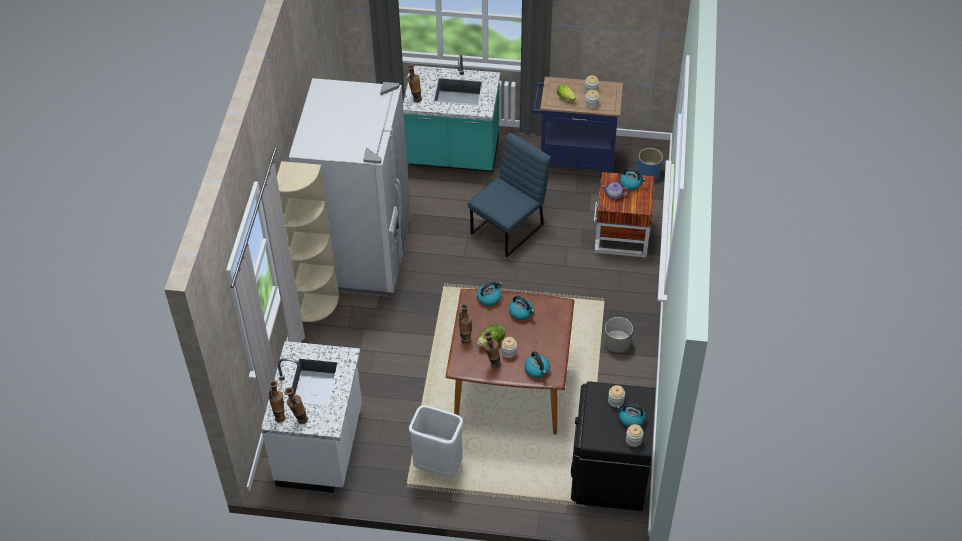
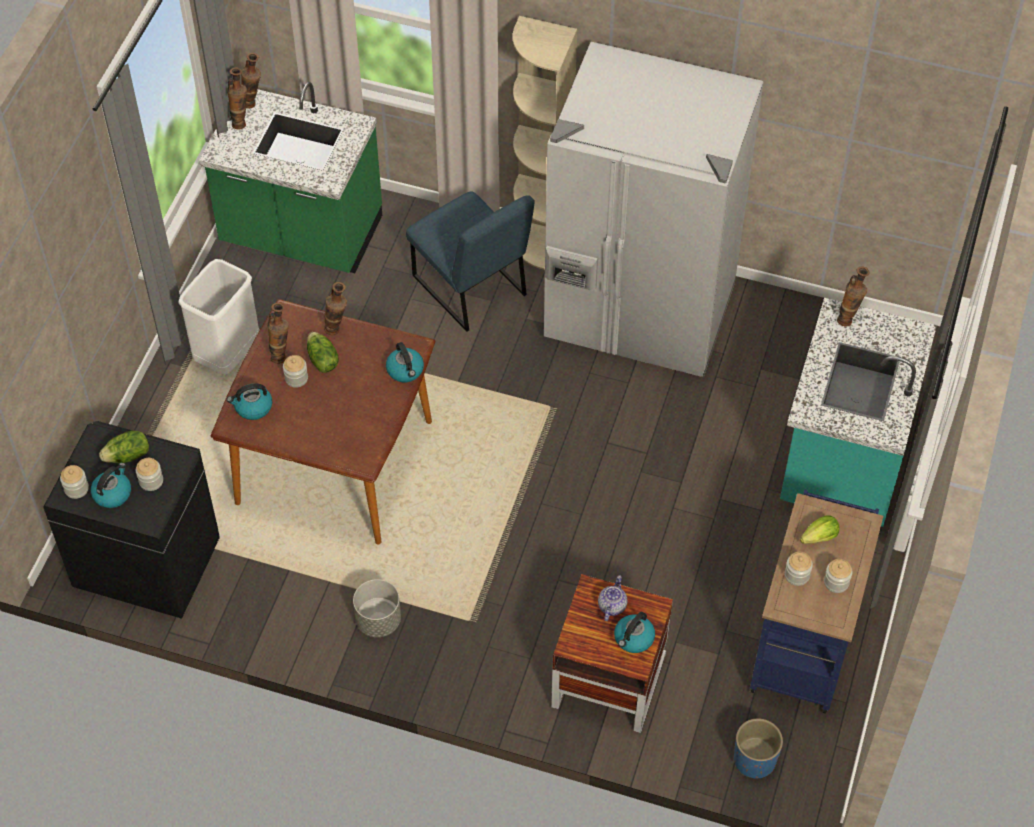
camera: 100 degrees right, 5 degrees up
white counter [261,341,362,493] -> green counter [199,82,382,273]
blue chair [468,132,551,257] -> blue chair moved to [406,191,535,332]
kettle [509,296,535,320] -> none
none -> lettuce [99,431,149,463]

